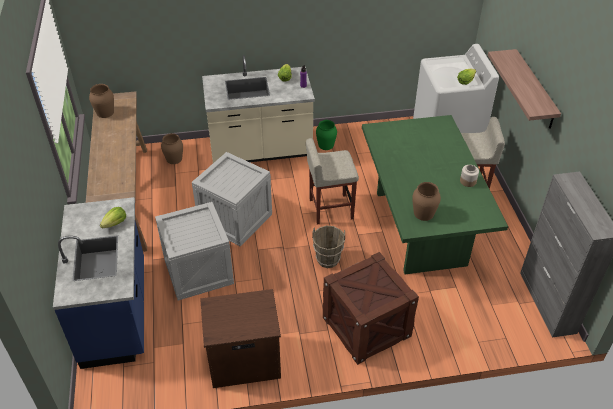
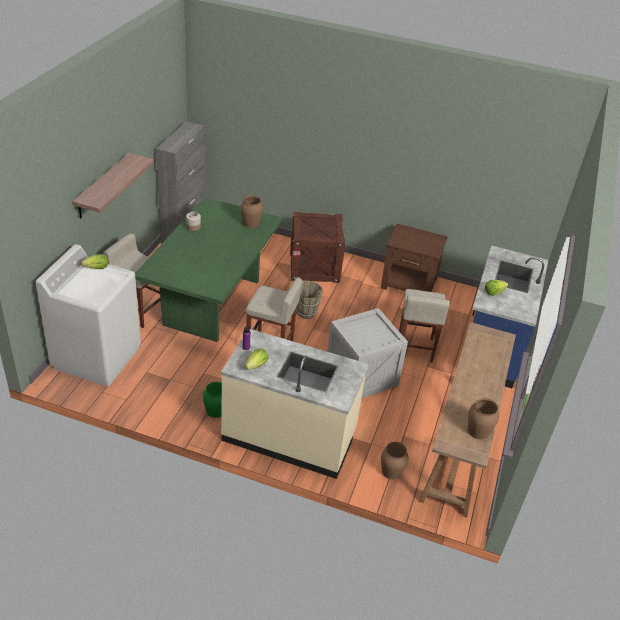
camera: 155 degrees left, 5 degrees down
crate [155,202,234,300] -> beige stool [399,289,450,363]

